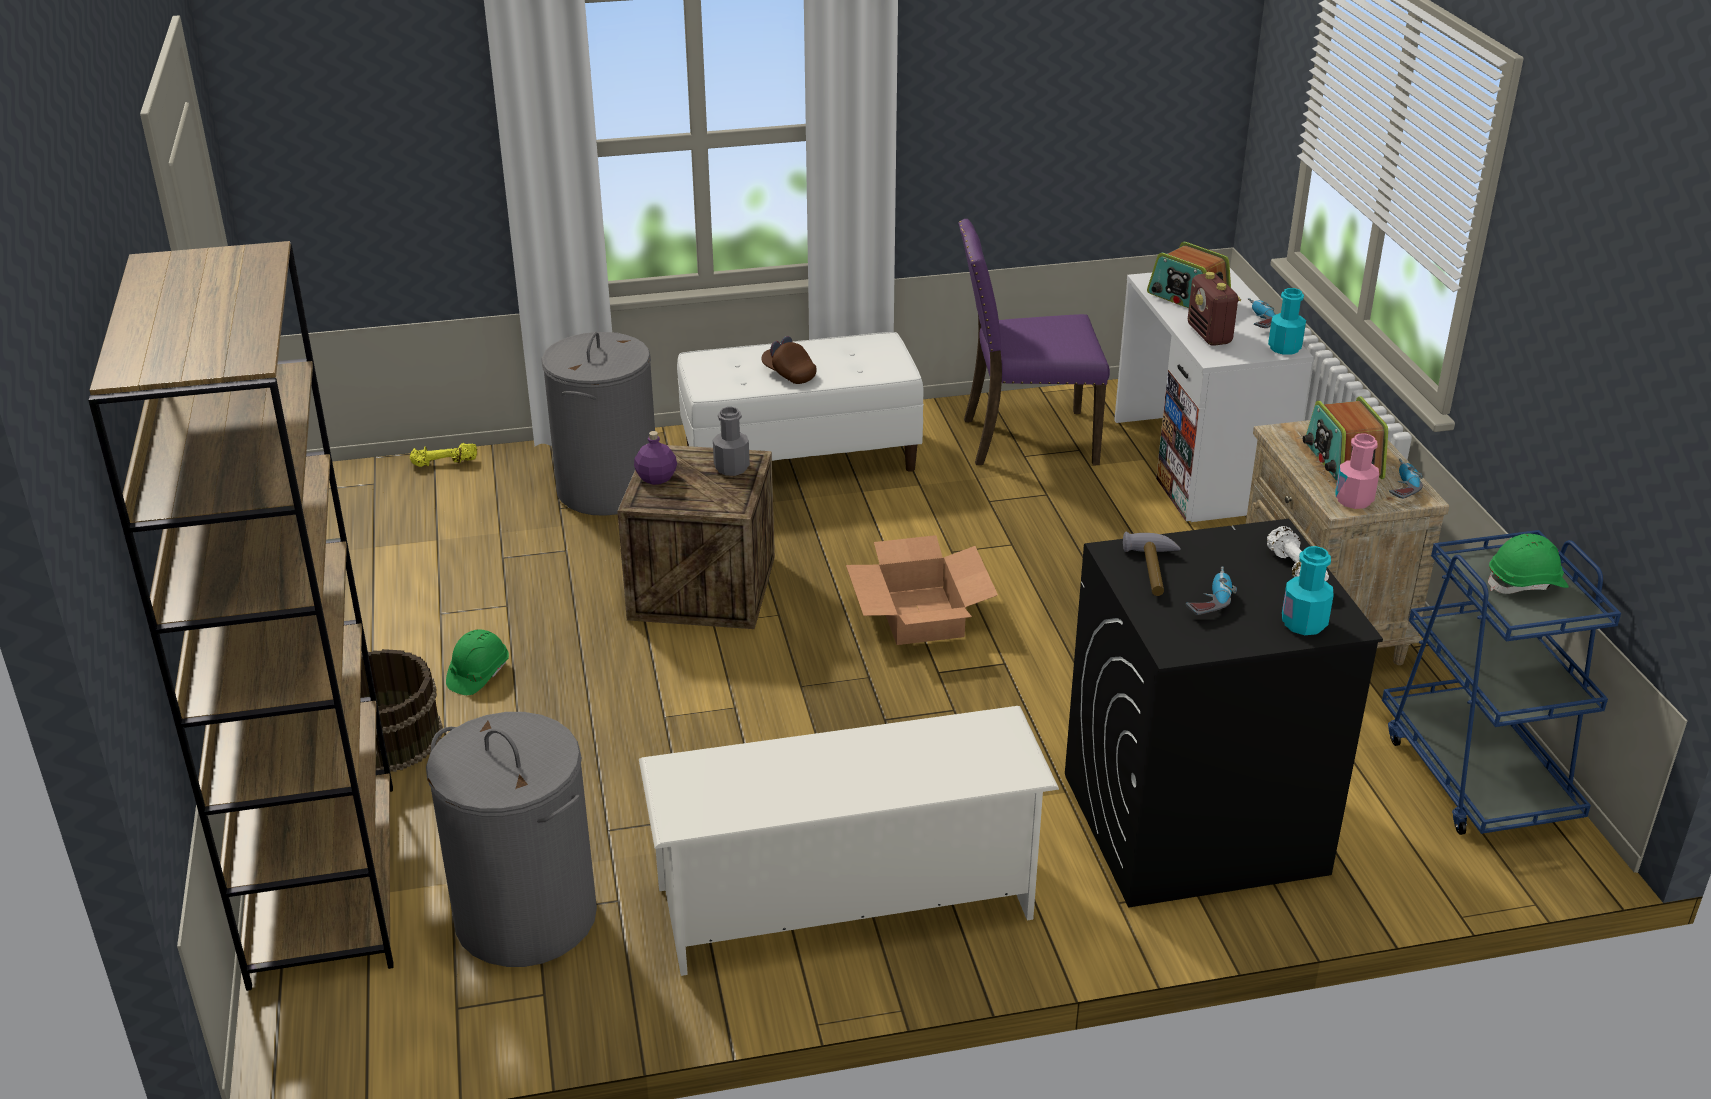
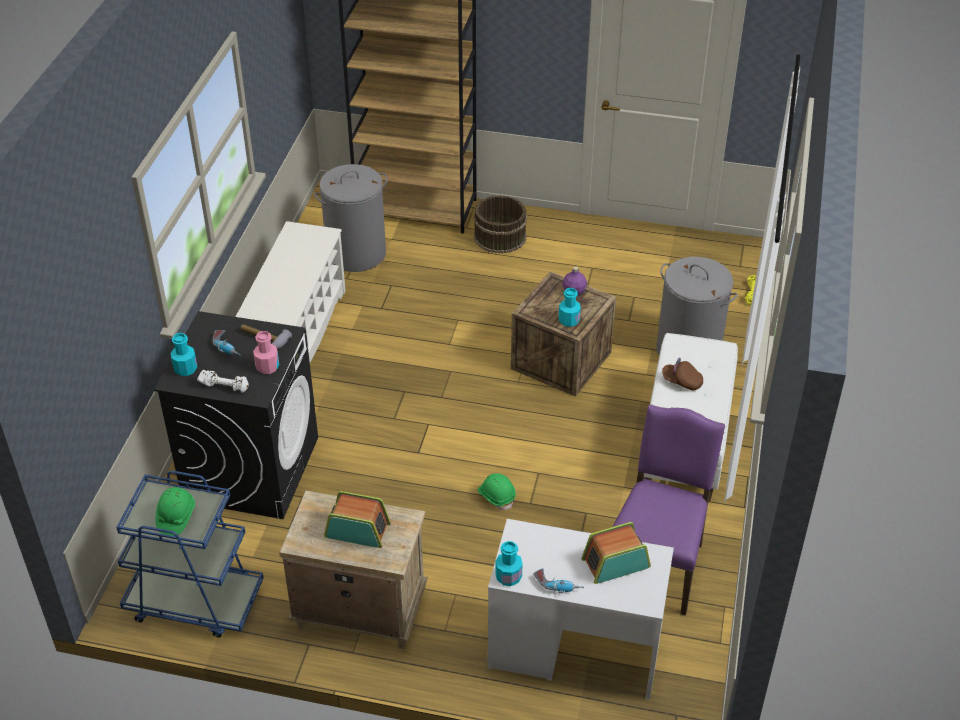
camera: 115 degrees right, 10 degrees up
green hard hat [446,630,509,695] -> green hard hat moved to [478,473,516,510]
grey bottle [713,407,750,476] -> turquoise bottle [559,288,581,327]
brown cap [761,336,816,384] -> brown cap turned 135 degrees counterclockwise [662,358,703,390]
cardboard box [846,535,998,645] -> none
radio [1188,272,1241,346] -> none
pink bottle [1335,433,1379,509] -> pink bottle moved to [253,331,279,374]
power drill [1389,459,1423,499] -> none

